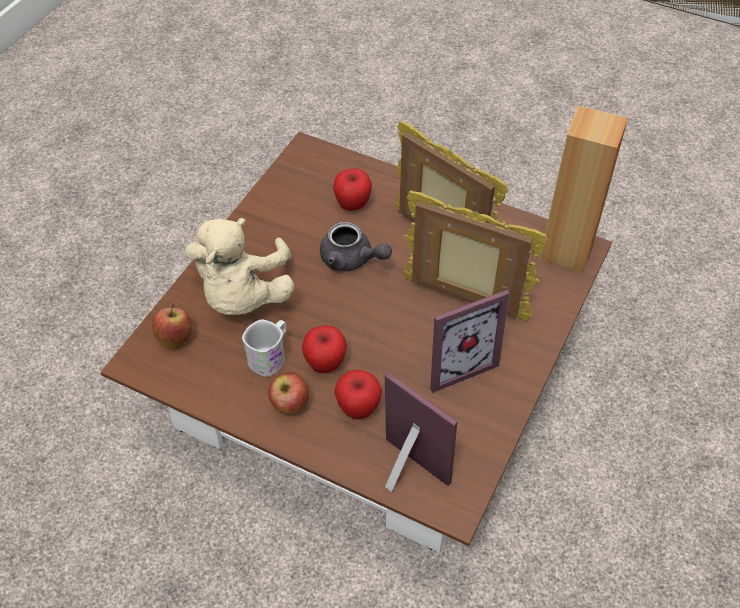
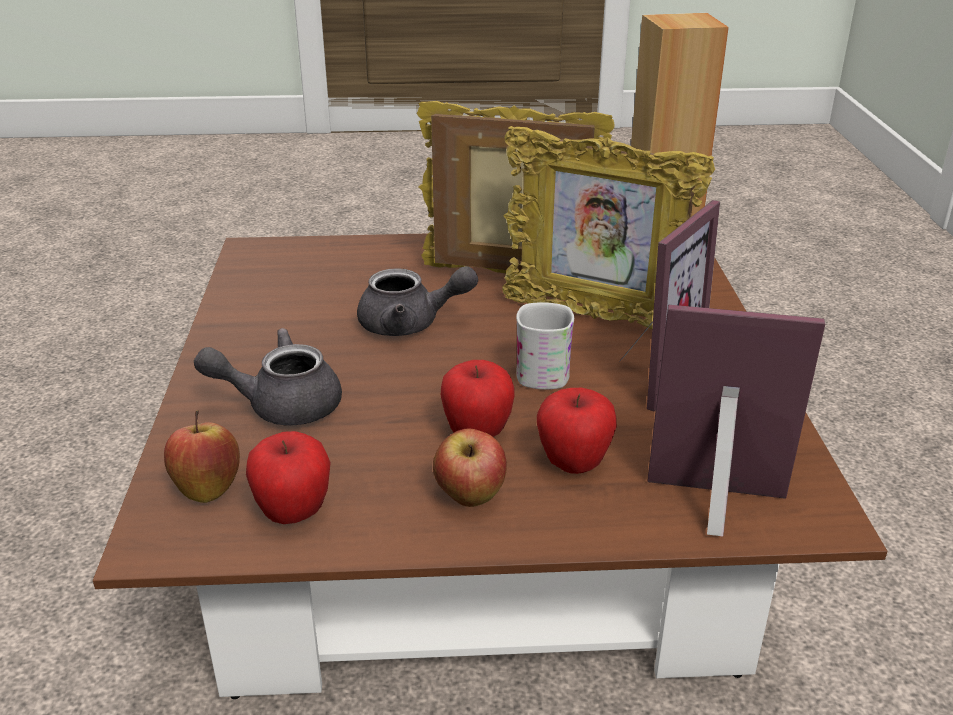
camera: 30 degrees left, 20 degrees down
beige plush toy [185,218,295,315] -> grey teapot [194,328,342,425]
white mug [242,320,286,377] -> white mug moved to [516,302,574,390]
apple [333,169,372,211] -> apple moved to [246,431,331,524]
picture frame [403,190,548,321] -> picture frame turned 150 degrees counterclockwise [502,126,715,330]

